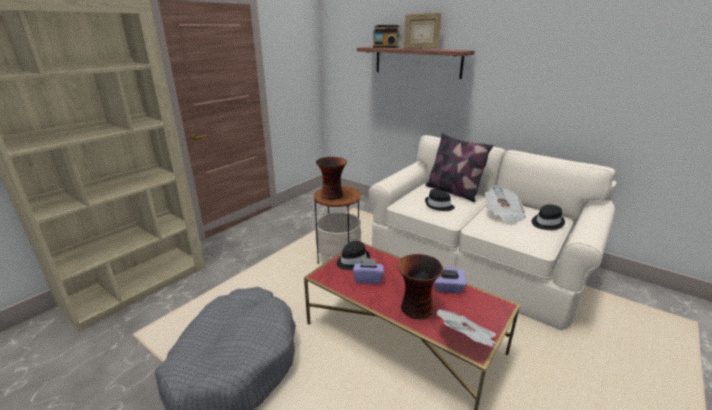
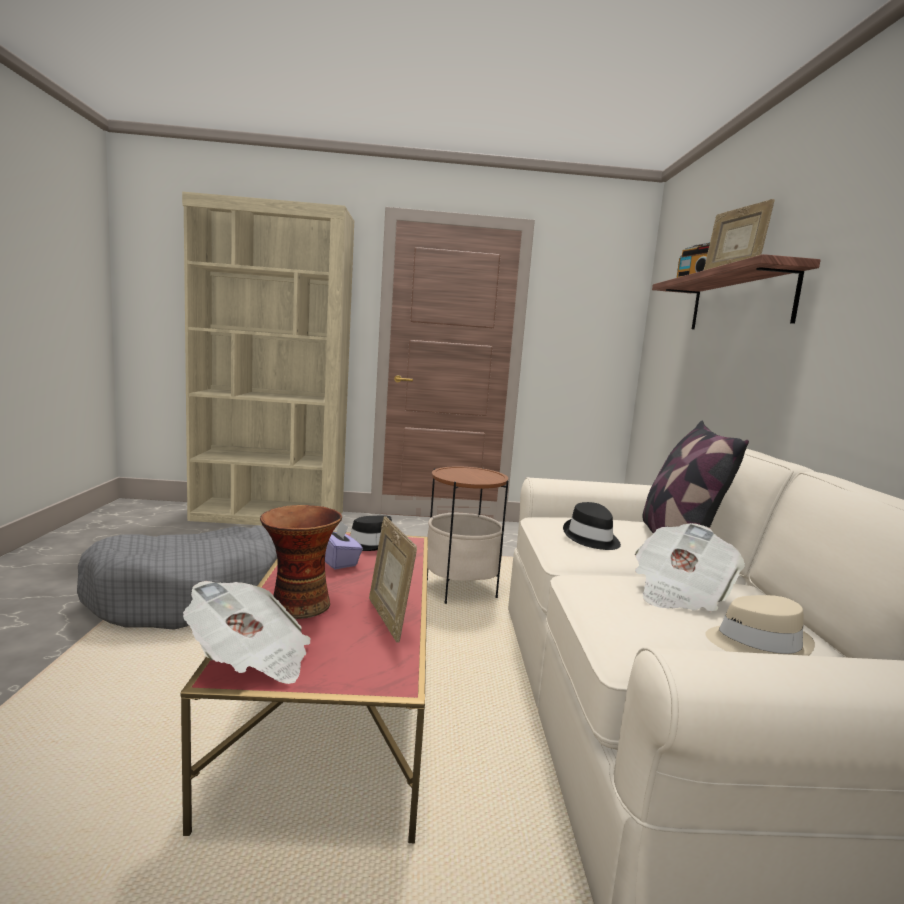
camera: 50 degrees right, 15 degrees down
vase [316,157,347,200] -> none
purple tissue box [434,267,466,293] -> picture frame [369,516,417,643]
black hat [532,204,565,230] -> beige hat [705,595,815,656]

